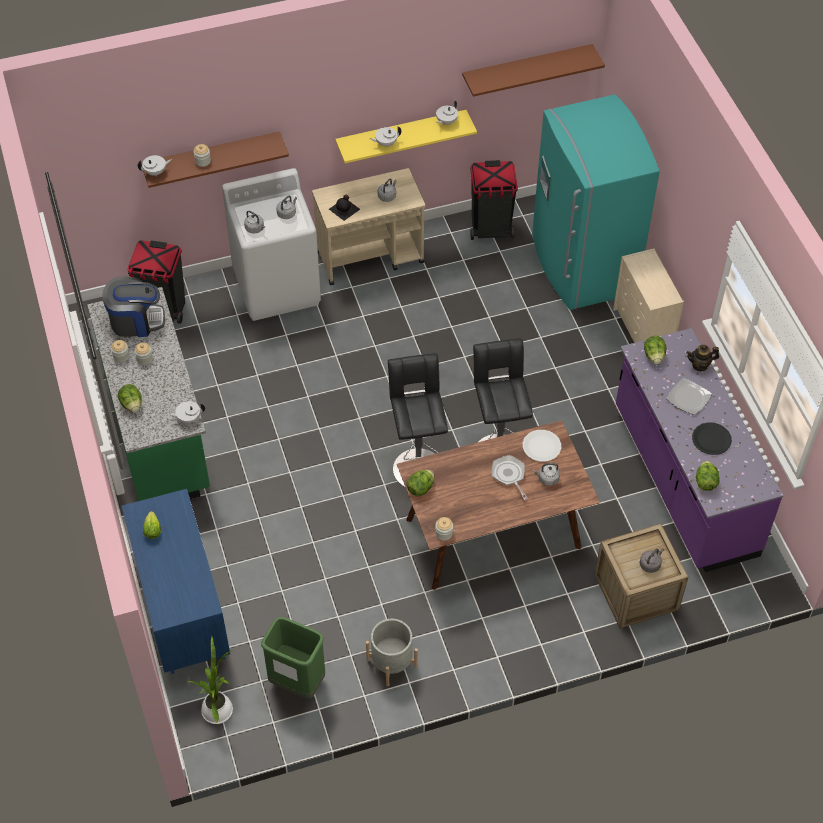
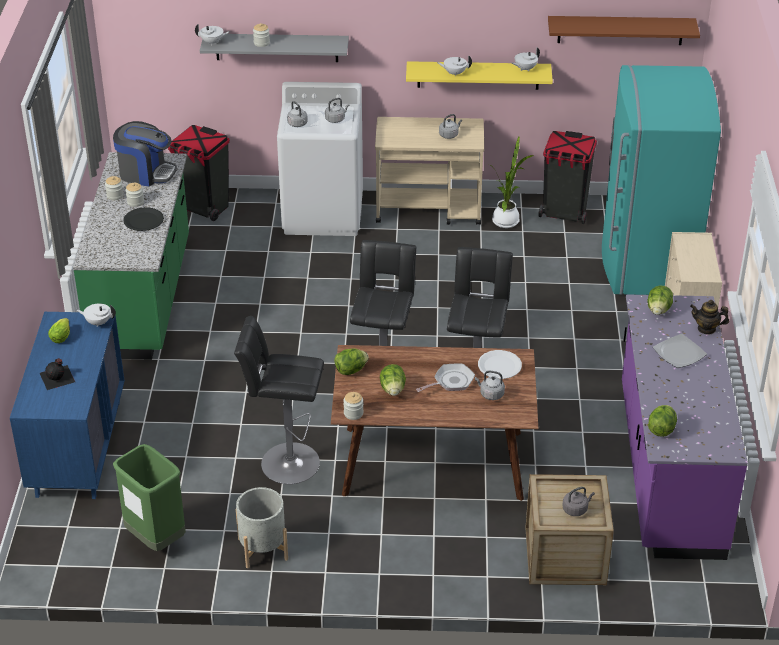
camera: 20 degrees right, 15 degrees down
lettuce [118,384,142,413] -> lettuce moved to [380,364,406,396]
brown shelf [141,131,289,188] -> grey shelf [200,34,349,62]
white teapot [169,401,205,423] -> white teapot moved to [77,303,116,327]
potted plant [188,636,233,724] -> potted plant moved to [492,137,533,228]
black bottle [329,195,360,221] -> black bottle moved to [40,358,75,390]
frying pan [492,455,528,500] -> frying pan turned 60 degrees clockwise [416,364,475,392]
black plate [692,422,732,455] -> black plate moved to [123,207,164,231]
none -> black stool [234,316,324,484]

